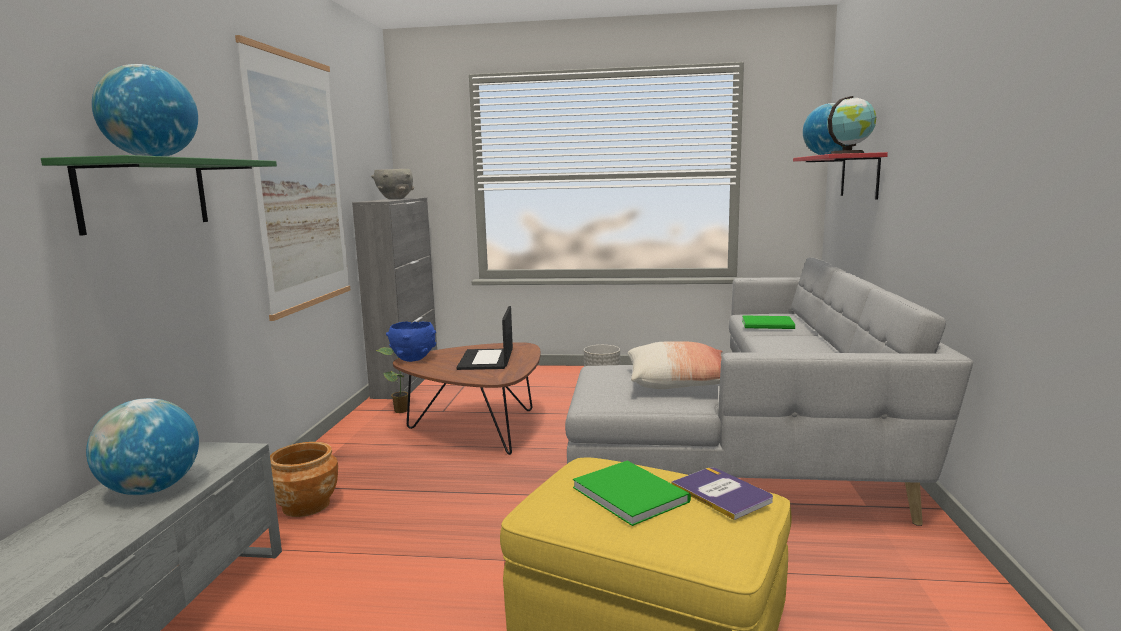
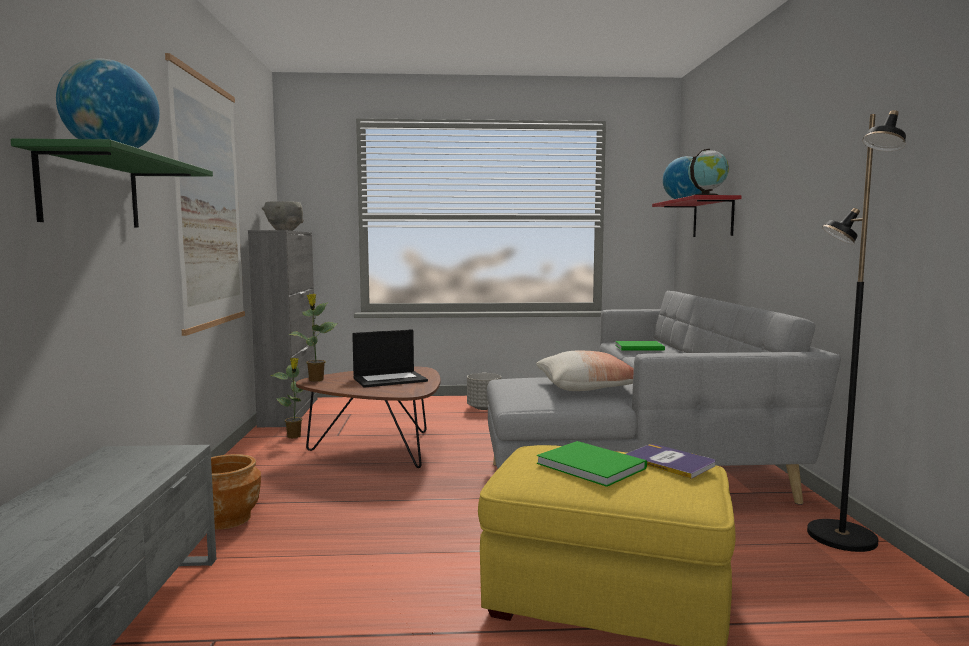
camera: 10 degrees left, 5 degrees down
globe [86,398,199,495] -> none
blue bowl [386,321,436,362] -> potted plant [288,294,338,381]
laptop [456,306,513,370] -> laptop turned 105 degrees counterclockwise [352,329,428,388]
none -> black floor lamp [807,110,906,552]

